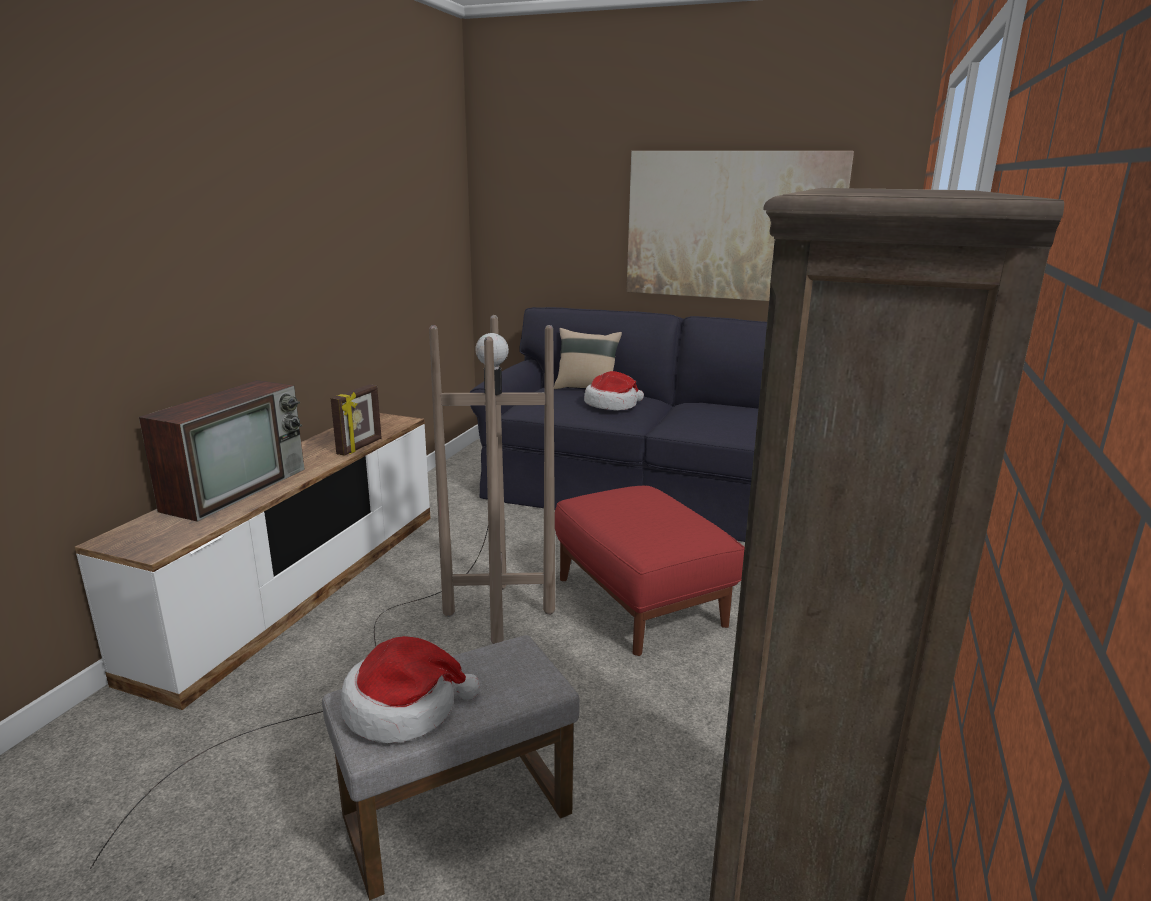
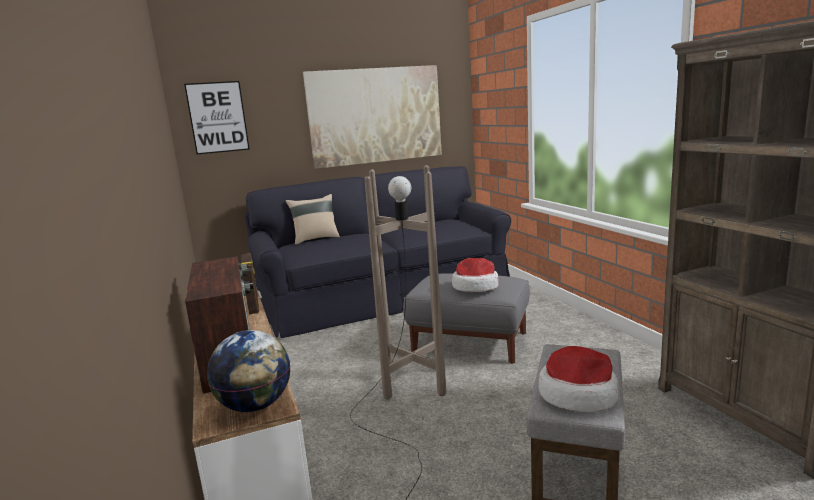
camera: 40 degrees left, 5 degrees down
red ottoman [555,486,745,656] -> grey ottoman [403,273,530,364]
hat [584,371,644,410] -> hat moved to [452,258,499,292]
none -> picture [184,81,250,154]
none -> globe [207,330,290,412]

